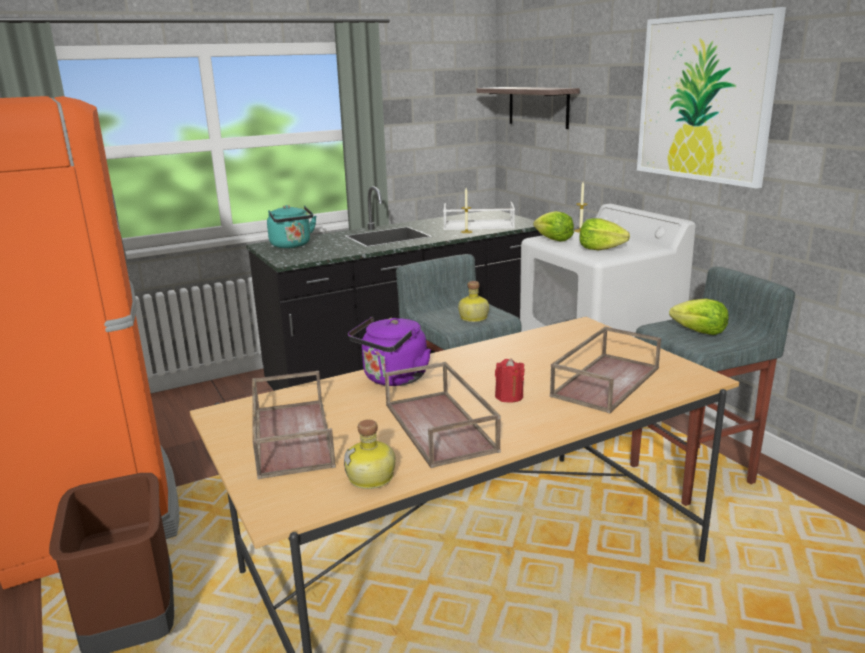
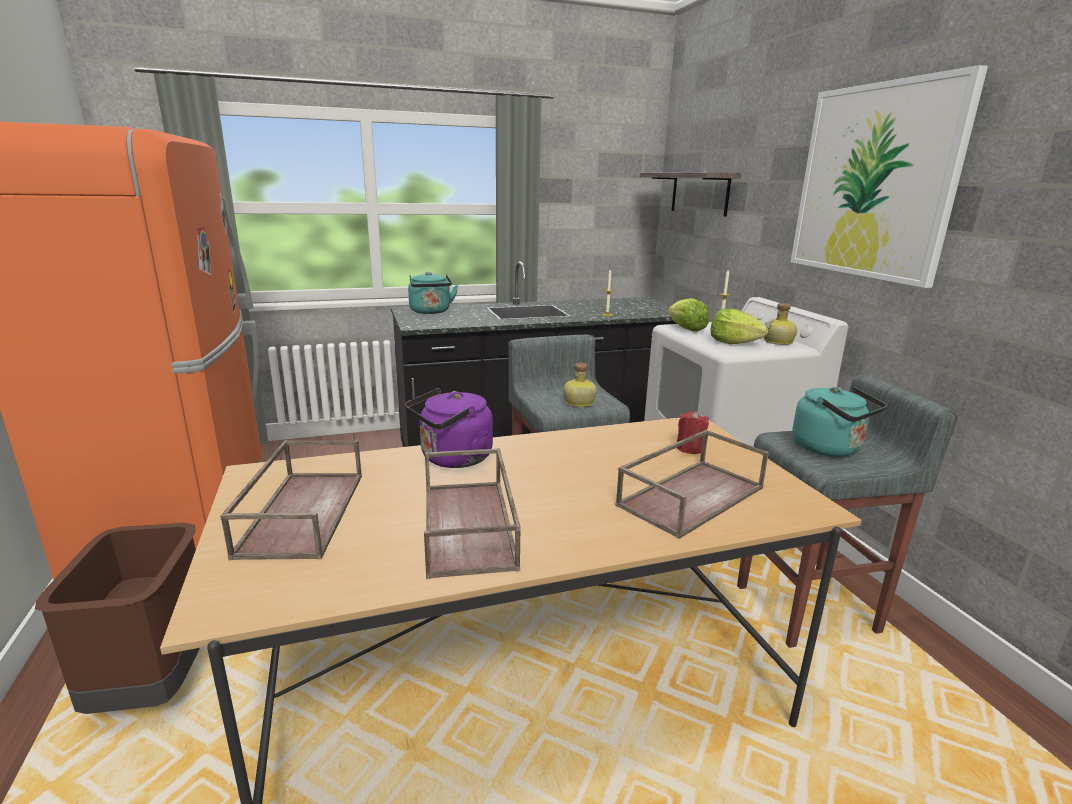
camera: 10 degrees right, 0 degrees up
bottle [344,419,396,489] -> bottle moved to [764,303,797,345]
white tray [443,202,515,230] -> none
red candle [495,359,525,403] -> red candle moved to [677,411,709,454]
lettuce [669,299,729,335] -> turquoise kettle [792,387,887,457]

